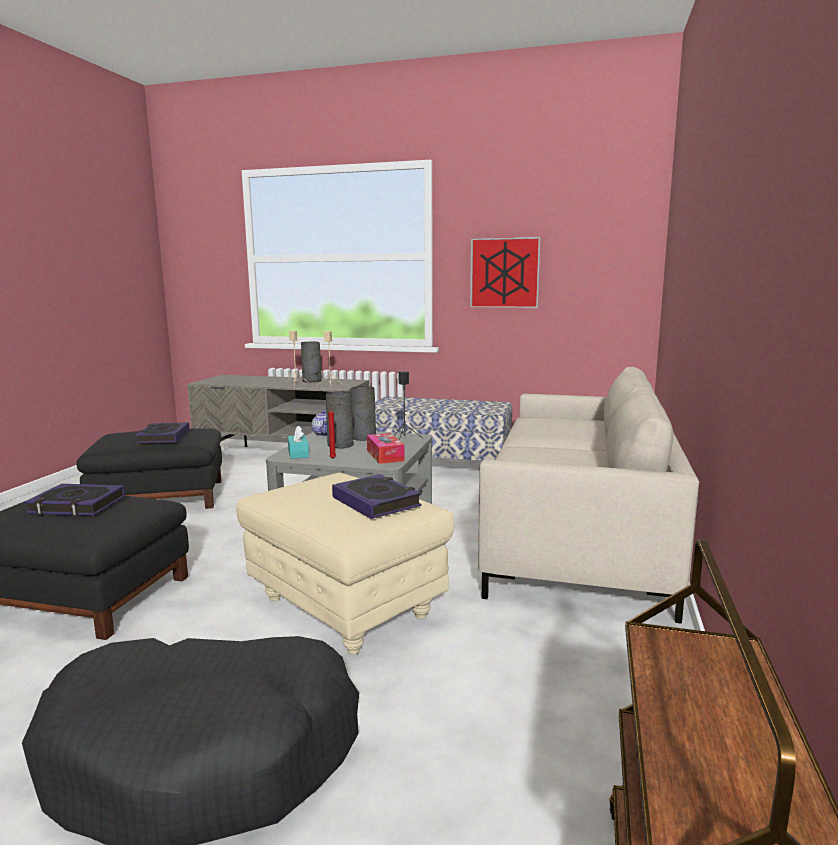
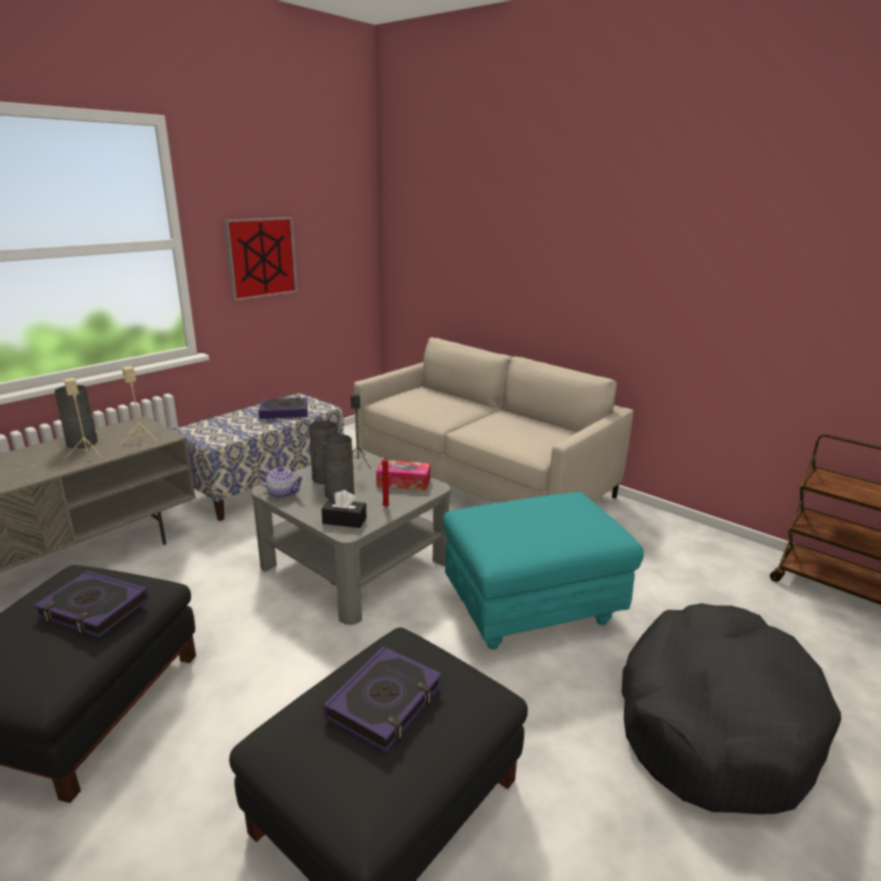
camera: 65 degrees left, 10 degrees up
beige ottoman [236,472,454,654] -> turquoise ottoman [443,492,644,650]
turquoise tissue box [288,425,309,459] -> black tissue box [321,490,367,528]
book [332,474,422,519] -> book moved to [259,397,308,419]

